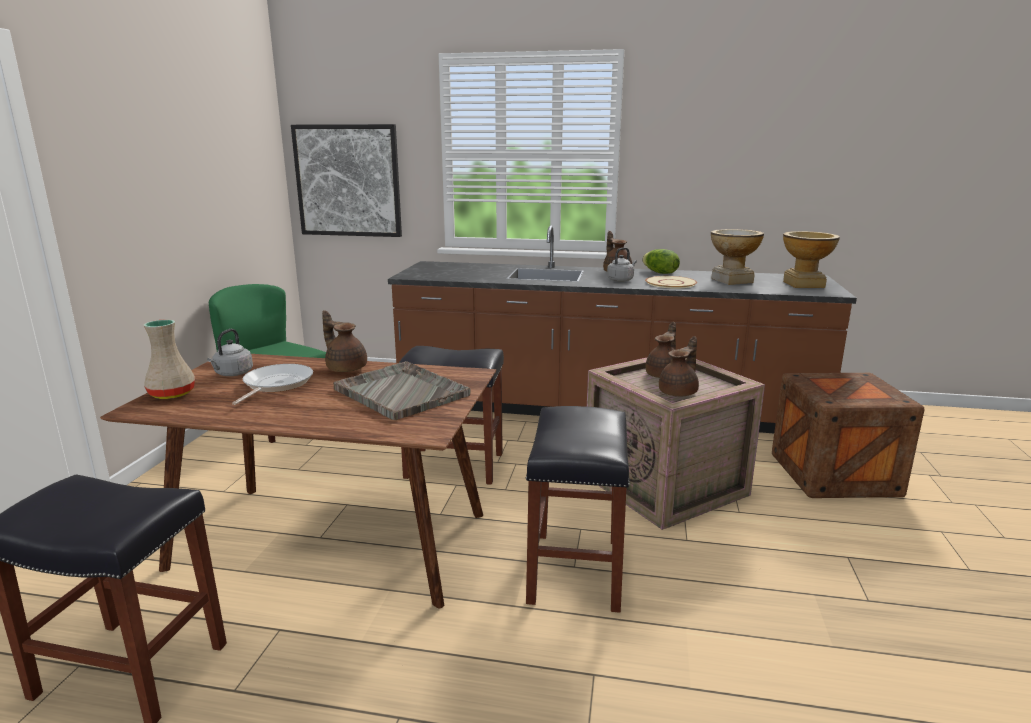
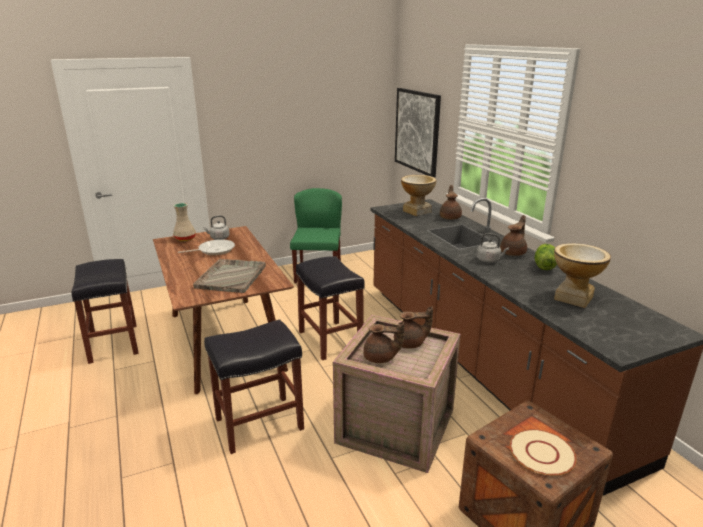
camera: 55 degrees right, 5 degrees up
brown teapot [322,310,367,372] -> brown teapot moved to [440,185,462,220]
beige plate [645,276,697,289] -> beige plate moved to [510,429,577,475]
vase [783,231,840,288] -> vase moved to [401,175,436,216]

